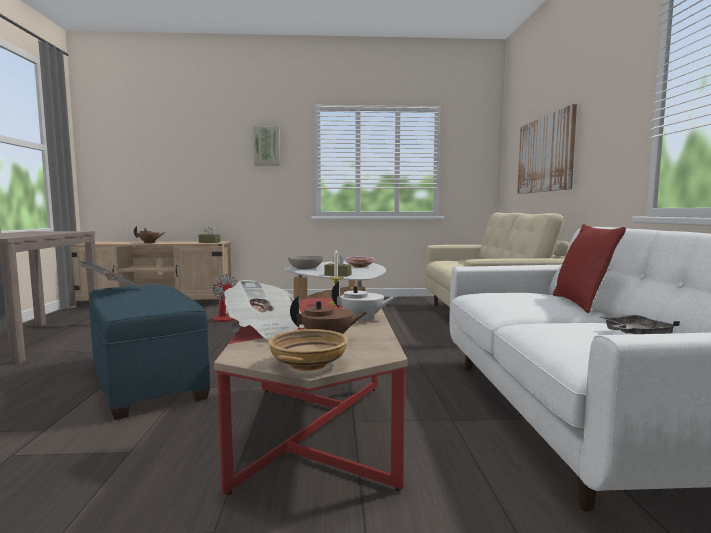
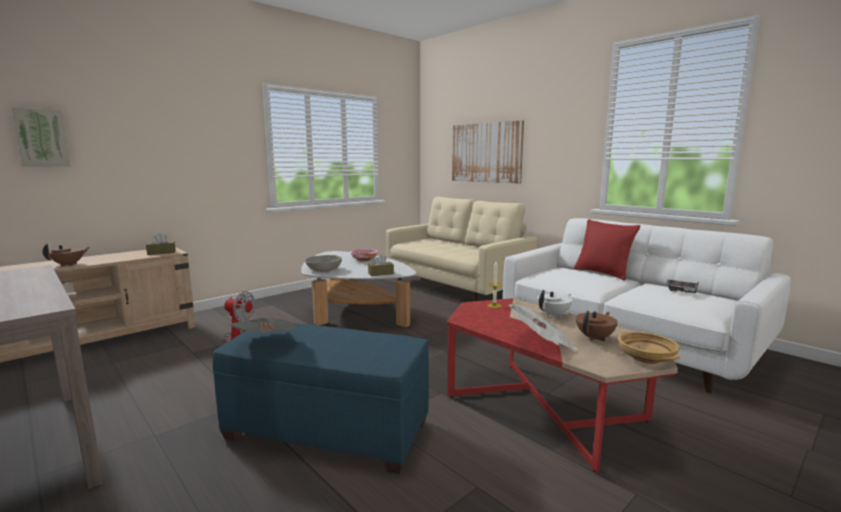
camera: 40 degrees left, 5 degrees up
picture [253,126,280,166] -> picture moved to [12,107,70,167]

